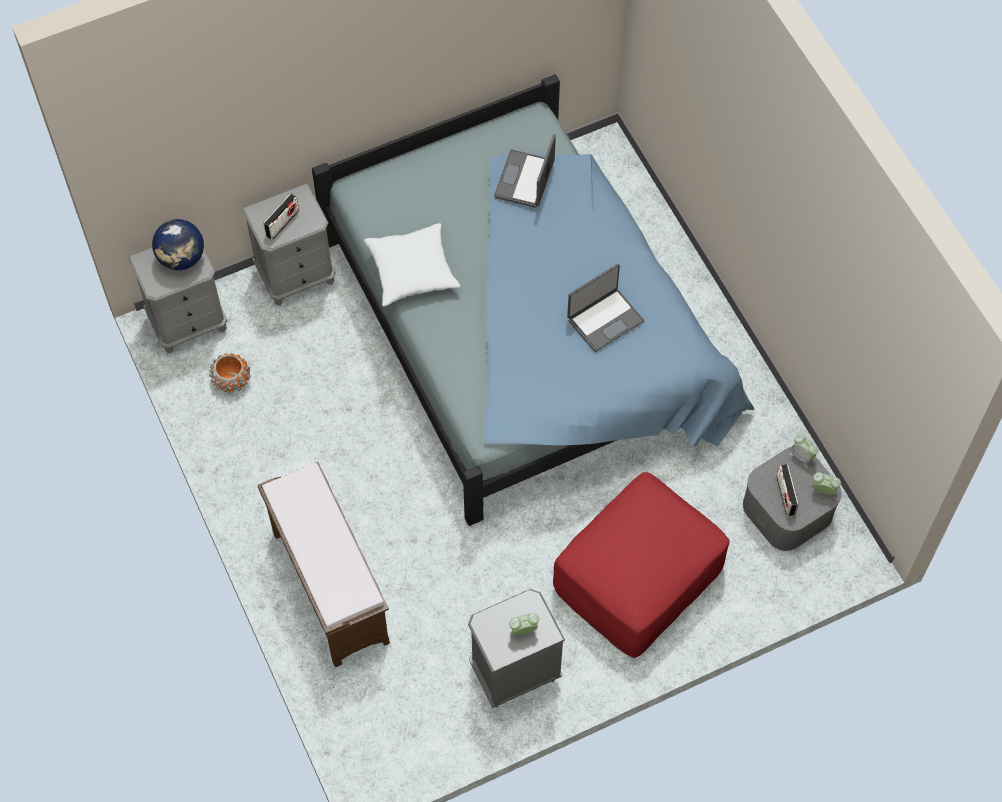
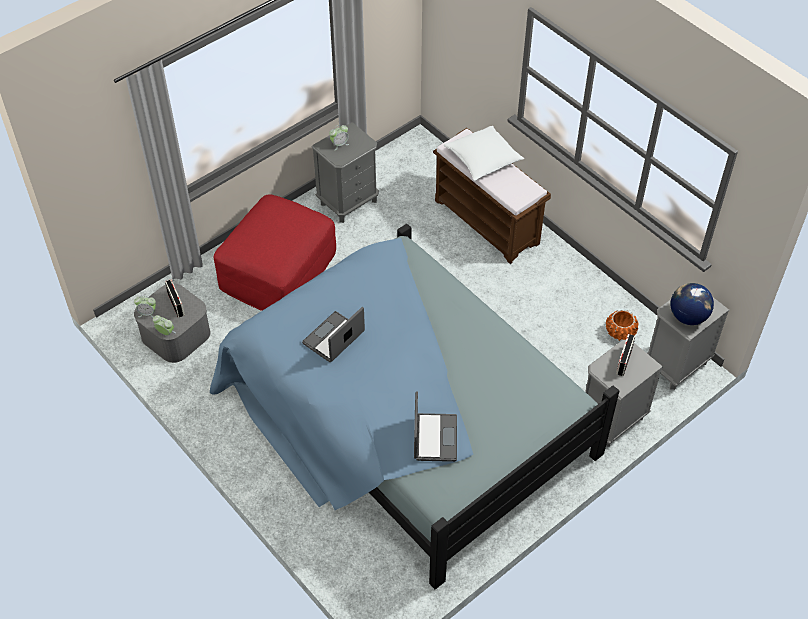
camera: 165 degrees right, 10 degrees down
white pillow [364,223,460,306] -> white pillow moved to [444,126,524,181]

